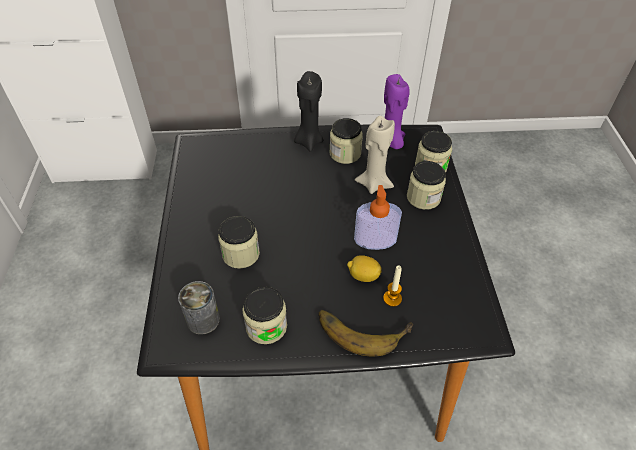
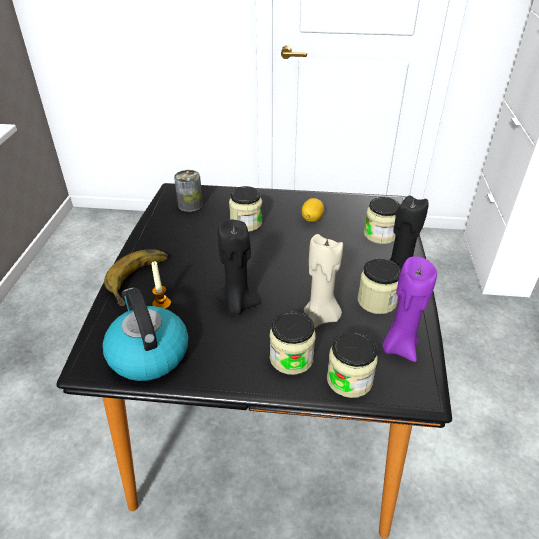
camera: 100 degrees right, 10 degrees down
jar [242,287,287,344] -> jar moved to [364,197,400,244]
lemon [347,255,382,282] -> lemon moved to [302,198,324,222]
soap dispenser [354,185,402,250] -> black candle [215,219,260,315]
none -> kettle [102,288,188,381]

